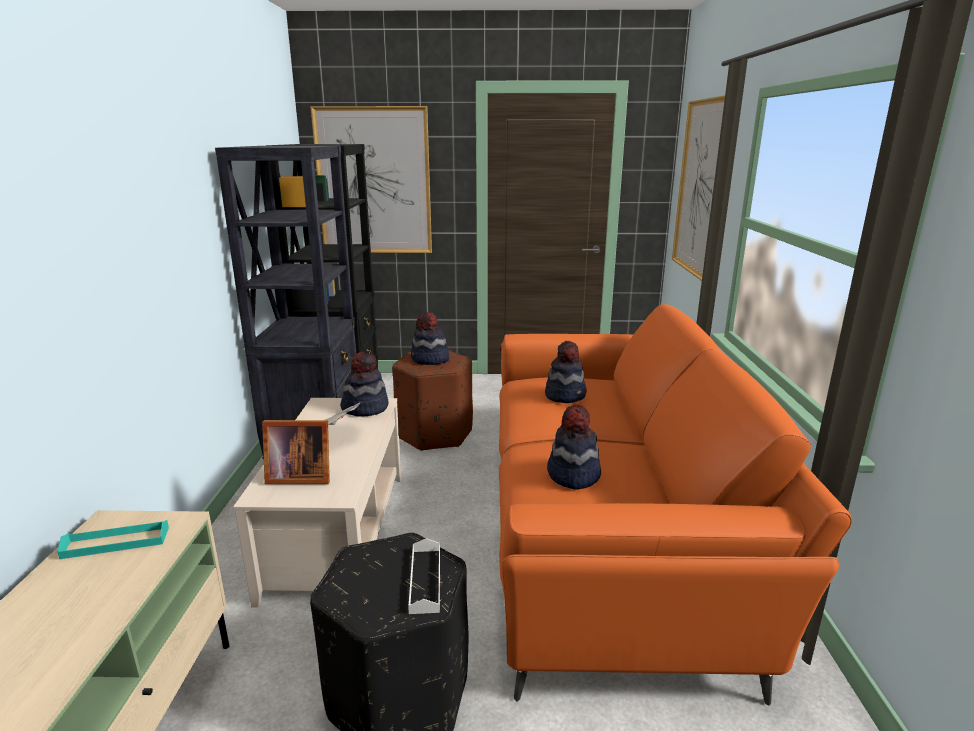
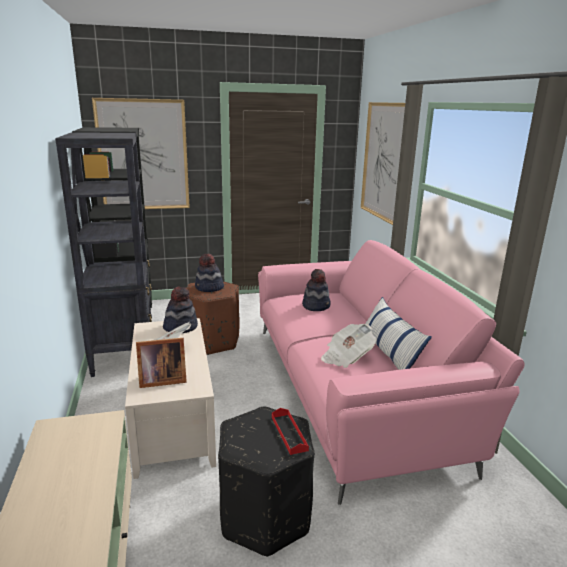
camera: 15 degrees left, 0 degrees up
turquoise tray [57,520,169,559] -> none
white tray [408,538,440,614] -> red tray [272,408,309,455]
orange sofa [499,304,852,706] -> pink sofa [258,240,525,505]
hat [547,405,601,490] -> newspaper [321,324,376,368]
none -> pillow [365,297,432,370]

